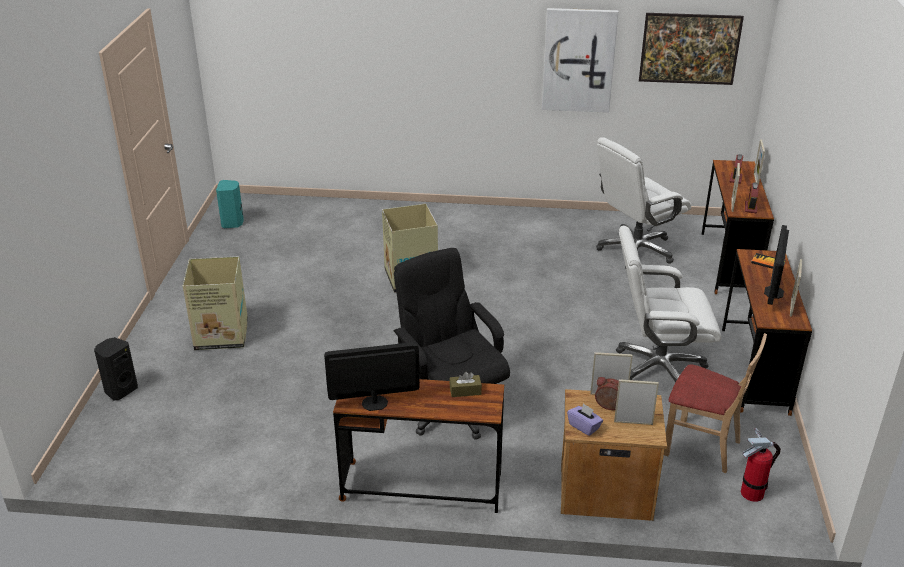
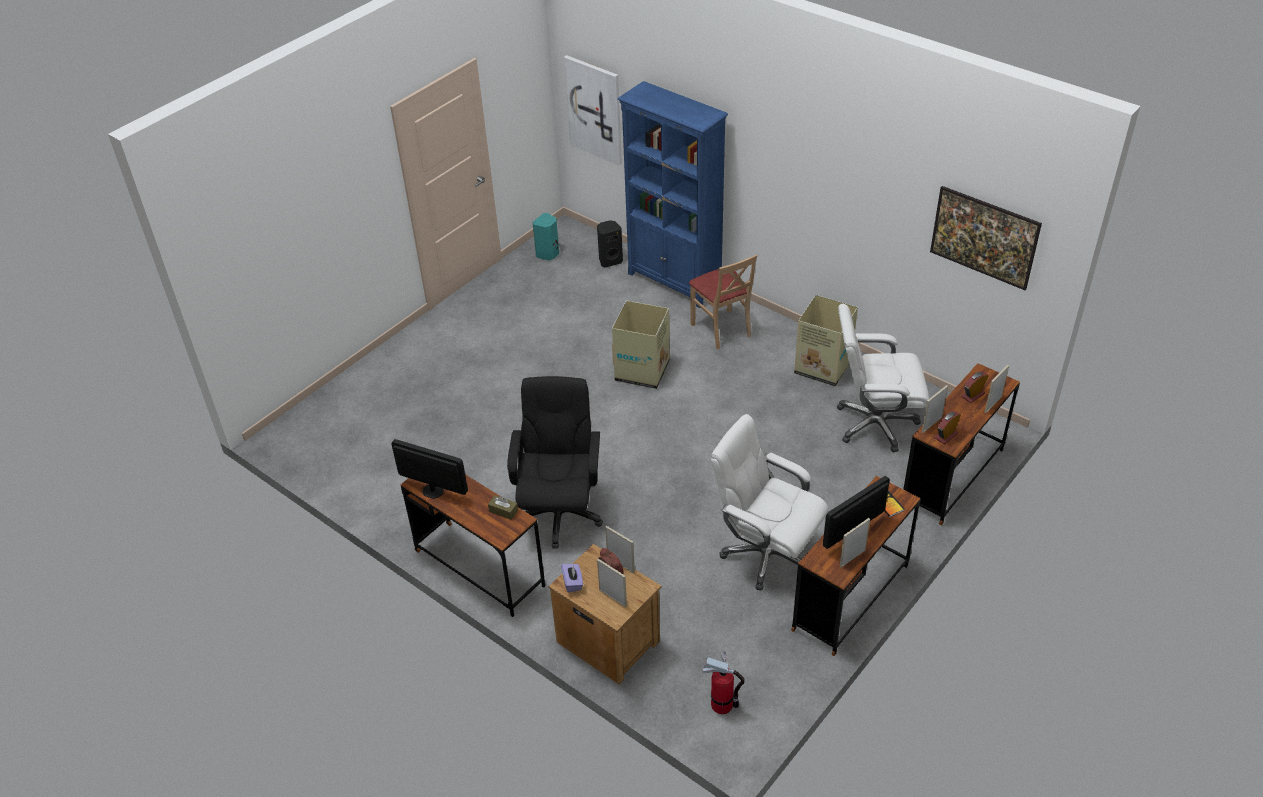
camera: 35 degrees right, 10 degrees up
black speaker [94,337,138,400] -> black speaker moved to [597,220,623,268]
cardboard box [183,256,248,350] -> cardboard box moved to [794,295,858,386]
picture [542,8,618,113] -> picture moved to [564,55,622,165]
beige chair [664,333,767,473] -> beige chair moved to [689,254,757,349]
none -> blue bookcase [617,81,728,308]

